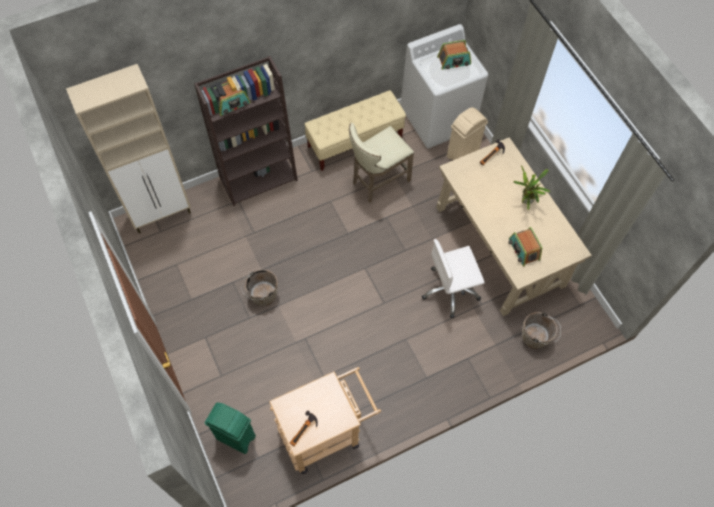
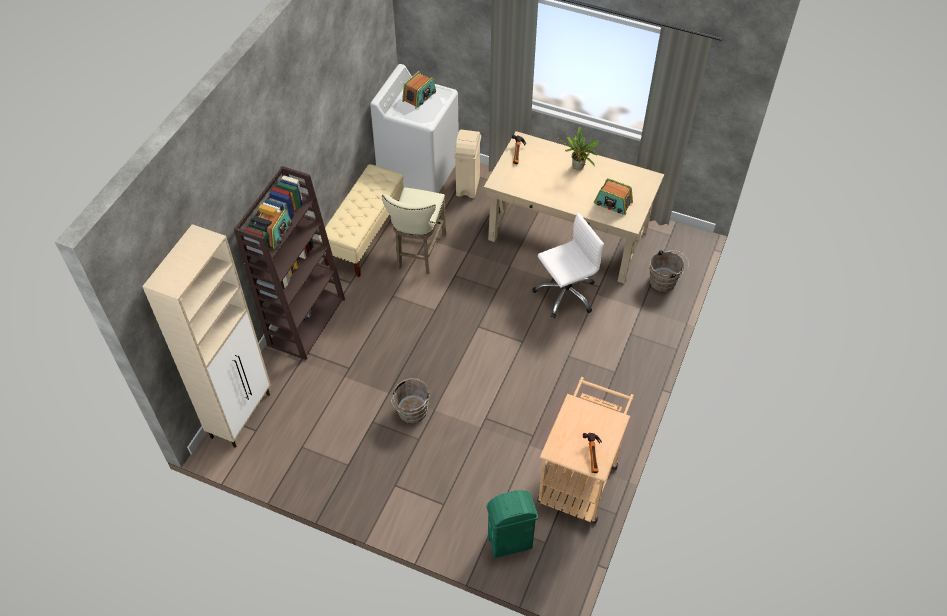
camera: 40 degrees left, 10 degrees down
white office chair [422,239,485,318] -> white office chair turned 150 degrees counterclockwise [533,213,604,318]

